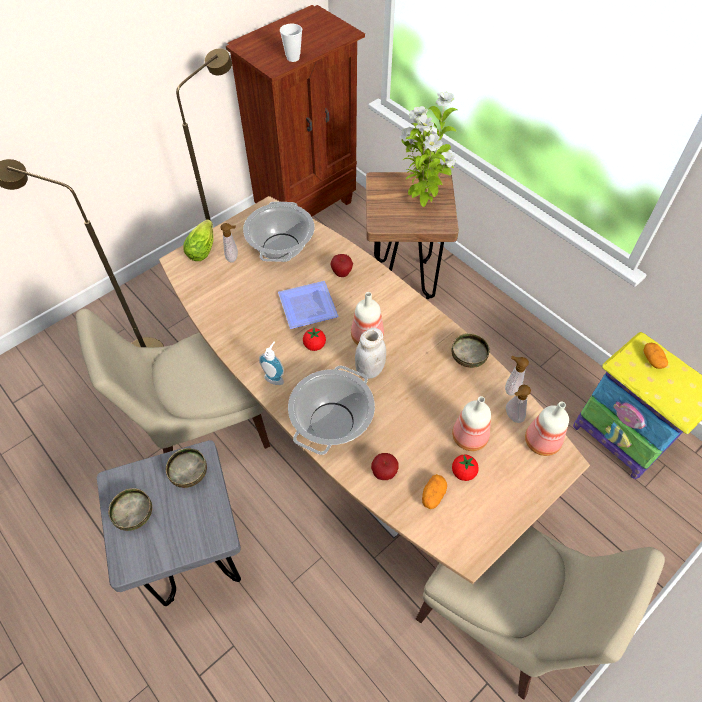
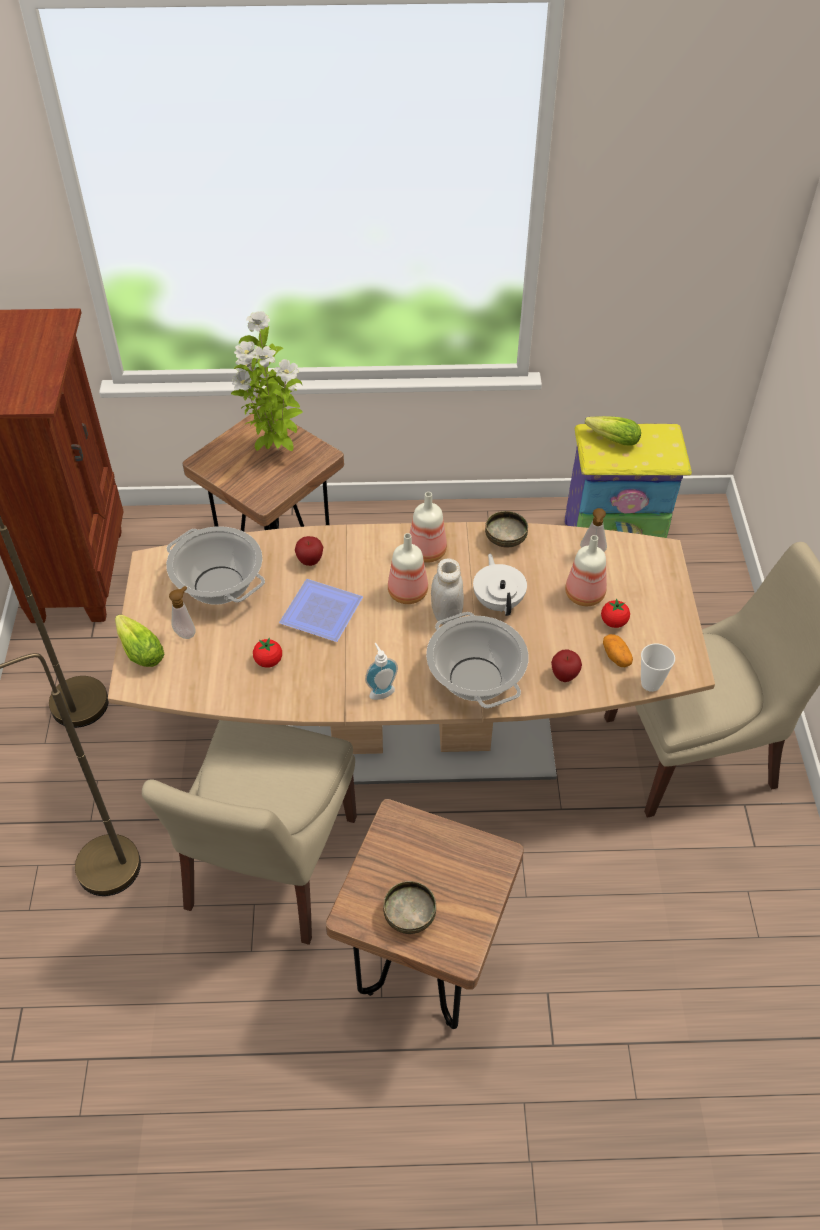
camera: 50 degrees left, 5 degrees down
grey stool [97,440,241,606] -> brown stool [326,799,524,1029]
bowl [166,448,207,488] -> none
cup [280,24,302,62] -> cup moved to [641,643,675,692]
tomato [303,328,326,351] -> tomato moved to [253,638,282,668]
soap dispenser [505,356,529,396] -> none
bottle [525,402,569,456] -> bottle moved to [409,492,447,563]
potato [643,343,668,369] -> lettuce [585,416,641,445]
none -> white teapot [473,554,527,616]

